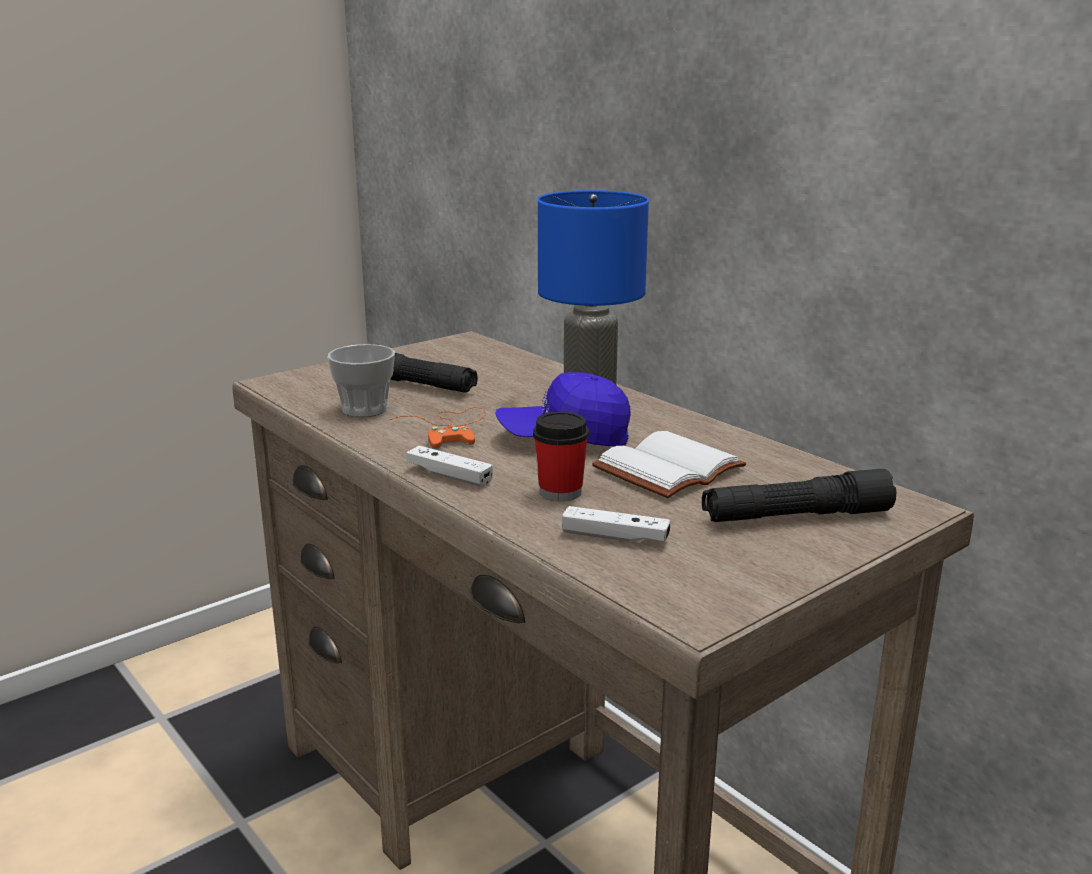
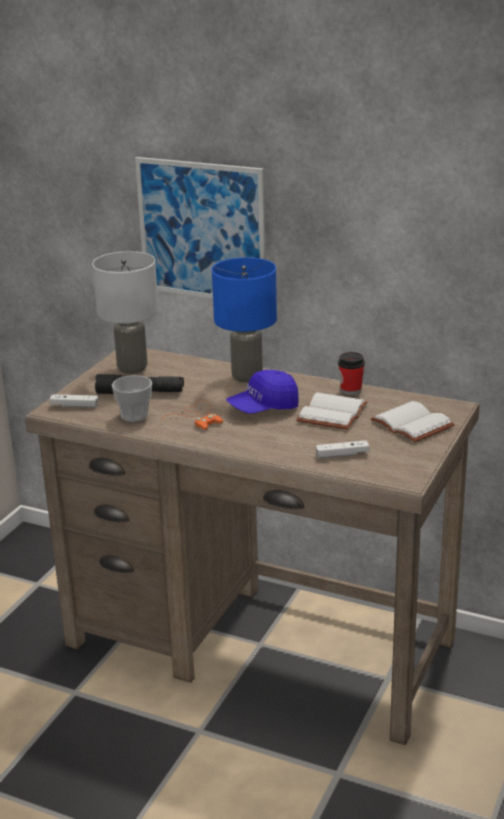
camera: 25 degrees left, 5 degrees up
white game controller [406,446,493,487] -> white game controller moved to [49,394,98,408]
cup [533,412,589,501] -> cup moved to [338,352,365,395]
black flashlight [702,469,896,522] -> white book [370,401,455,442]
none -> white table lamp [92,251,159,374]
none -> picture [135,157,266,298]

